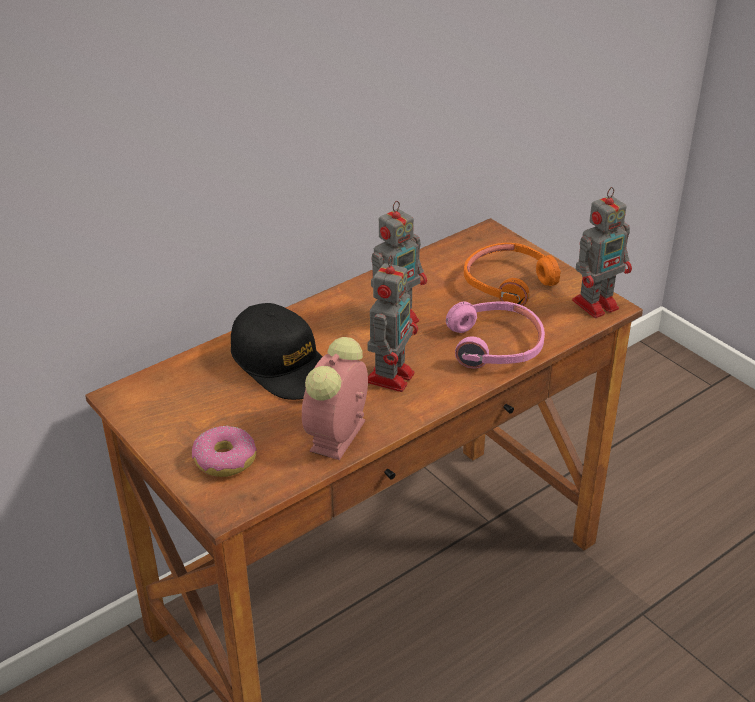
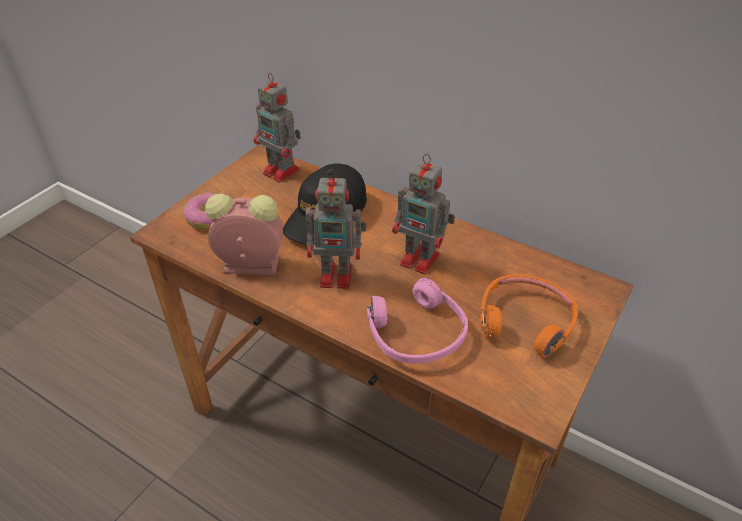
camera: 70 degrees right, 5 degrees up
toy robot [572,187,632,318] -> toy robot moved to [253,73,301,183]

